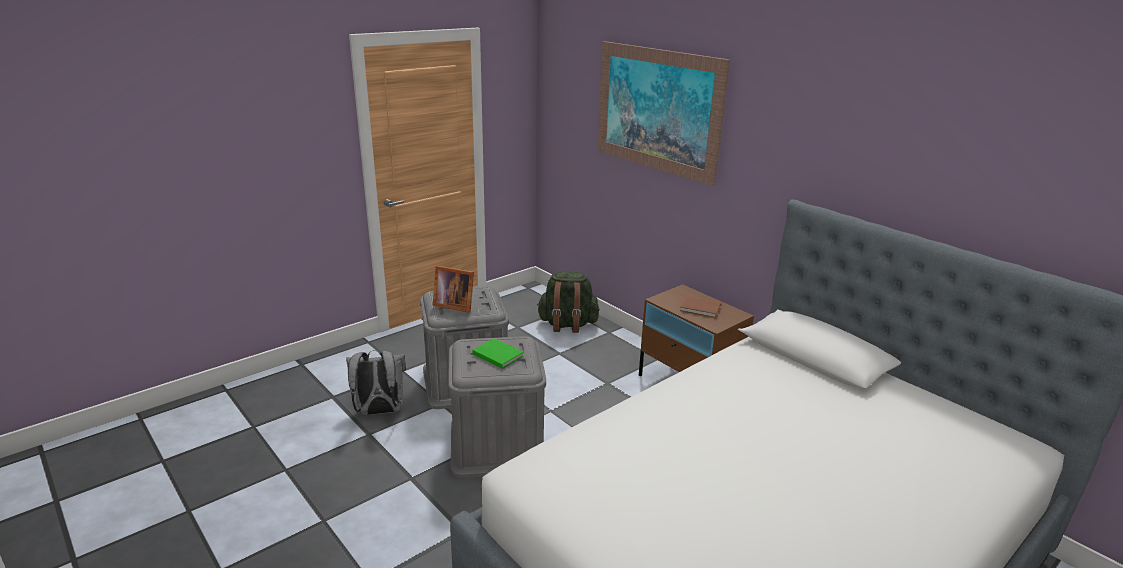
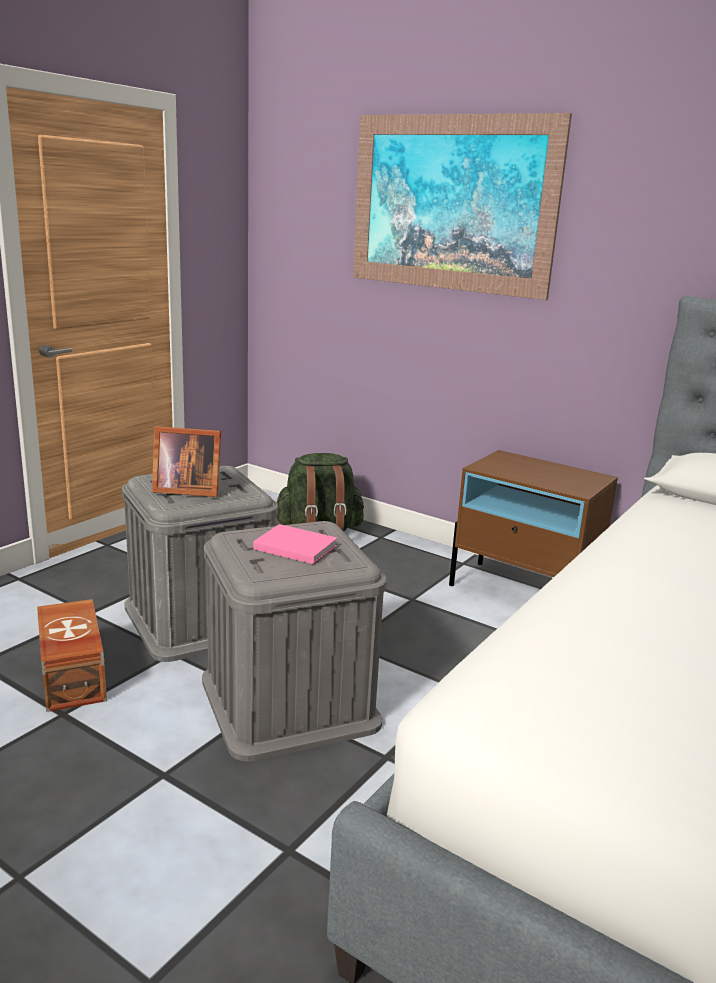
camera: 15 degrees left, 5 degrees down
grey backpack [346,350,406,415] -> brown storage box [37,599,107,712]
green book [472,338,524,369] -> pink book [253,524,338,564]
brown book [680,296,721,318] -> none

